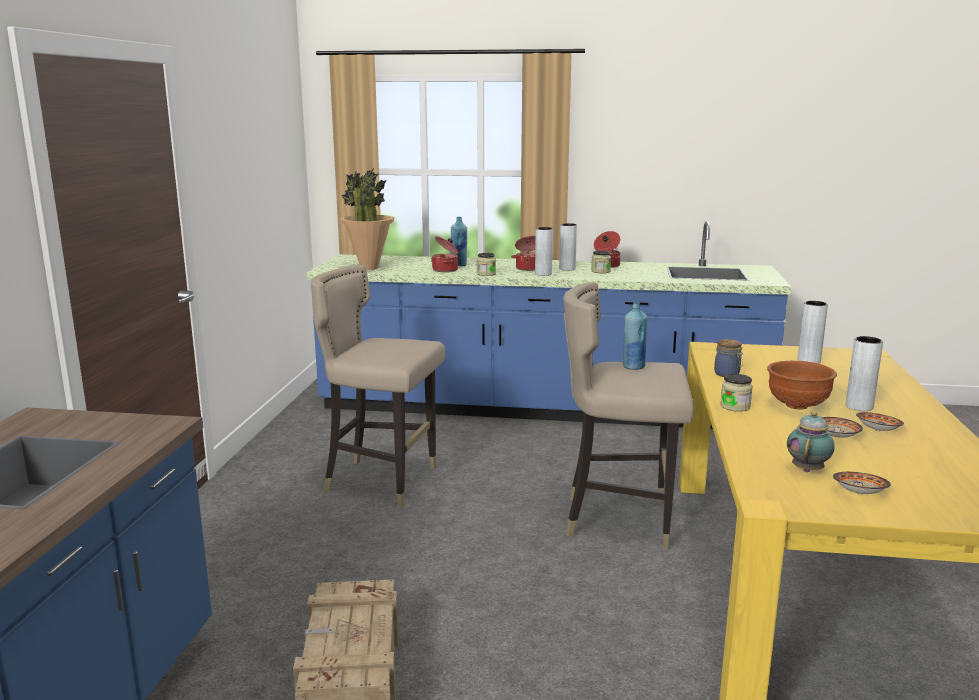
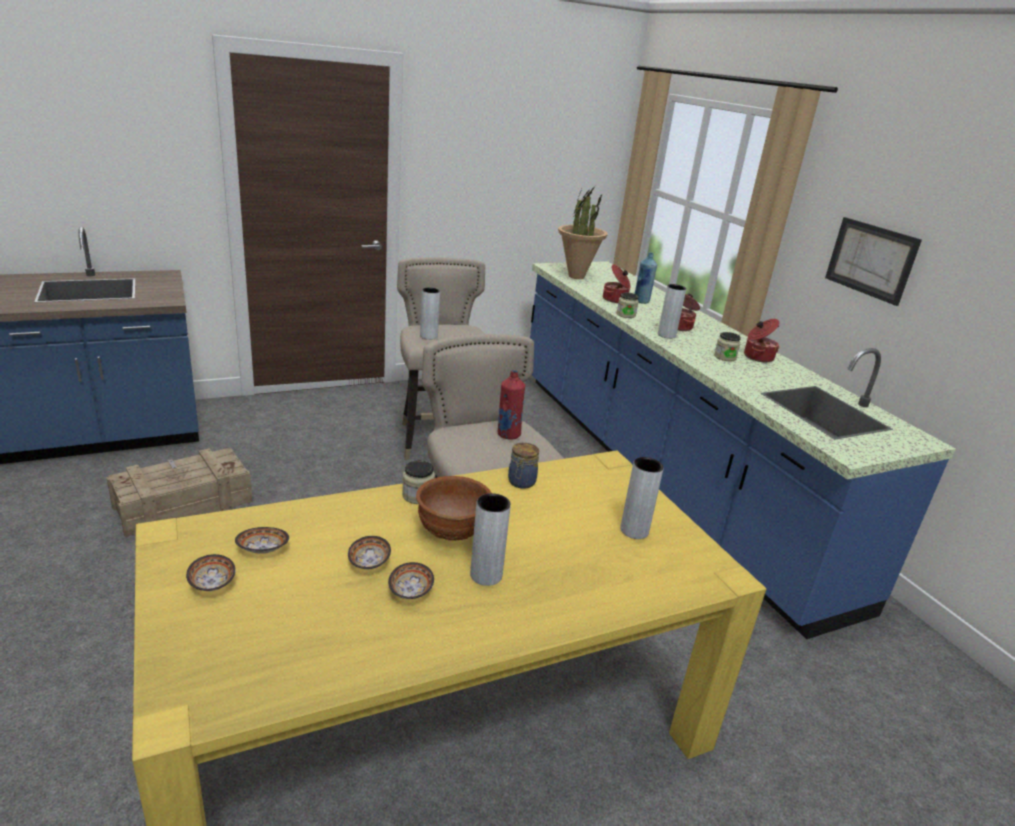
camera: 55 degrees right, 10 degrees up
grey vase [559,223,577,271] -> grey vase moved to [420,287,440,340]
blue bottle [623,302,647,370] -> red bottle [498,370,525,440]
teapot [787,411,835,472] -> bowl [235,527,289,554]
none -> picture [825,217,922,306]

